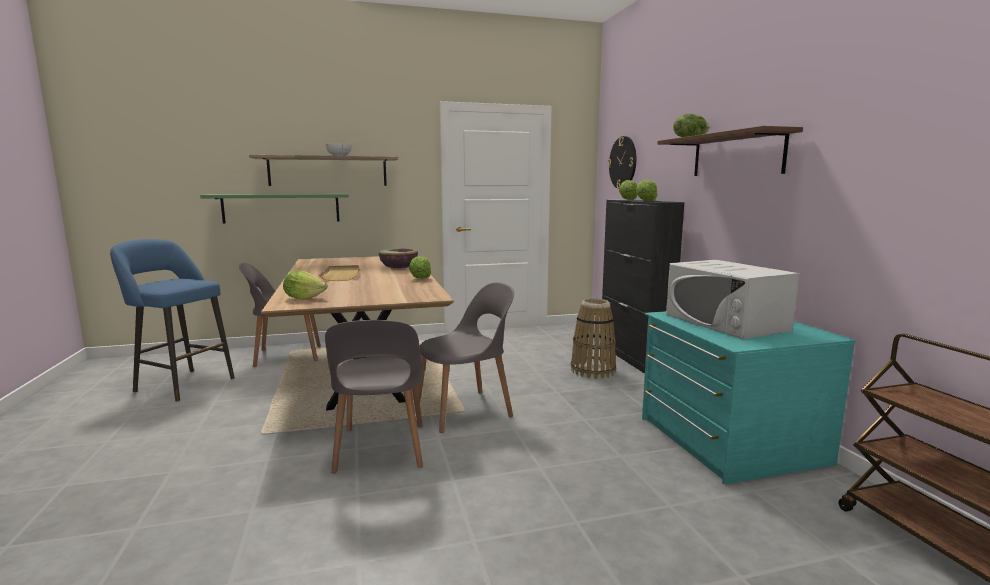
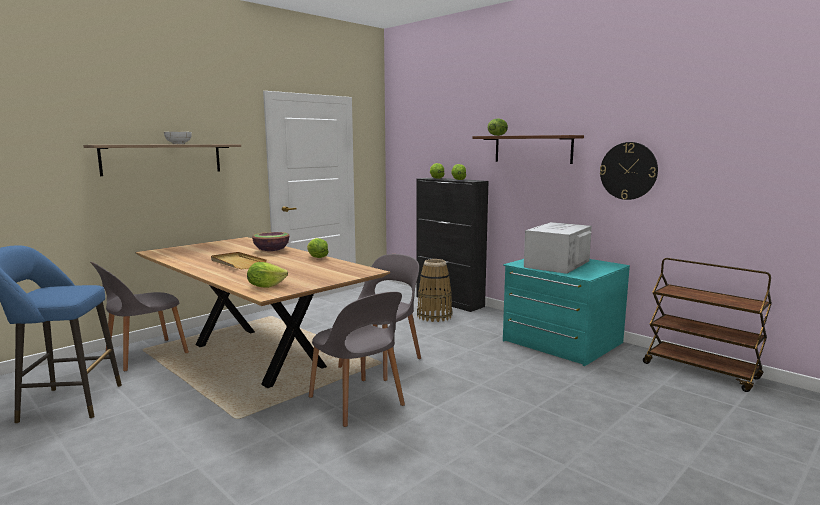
camera: 30 degrees left, 0 degrees up
green shelf [200,194,349,224] -> none
wall clock [608,136,636,189] -> wall clock moved to [600,142,658,200]
white microwave [666,260,799,339] -> white microwave turned 90 degrees clockwise [524,222,592,274]

